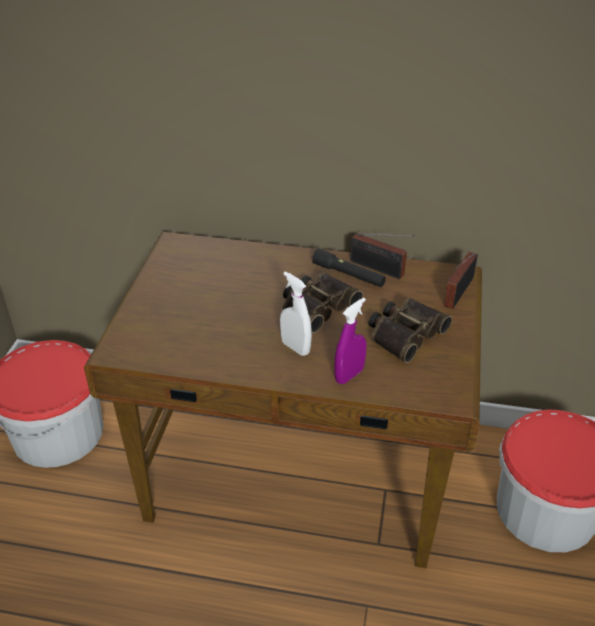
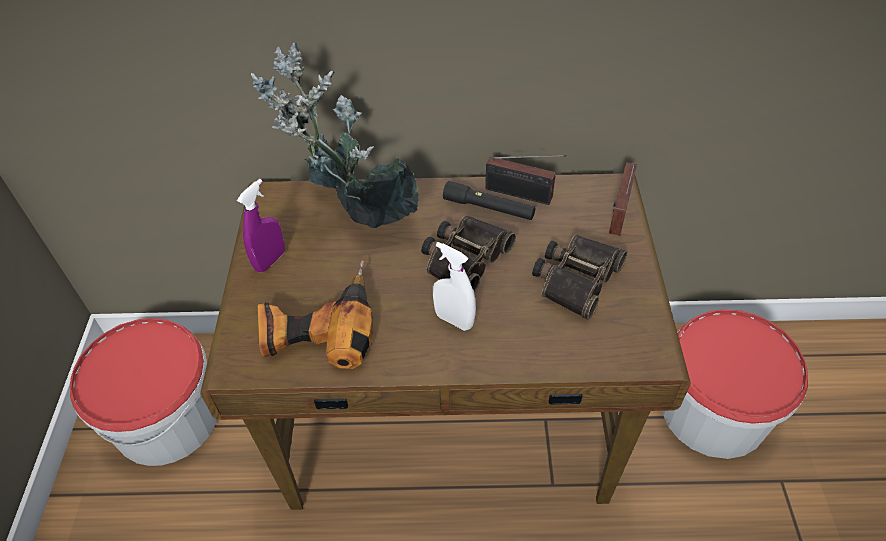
camera: 10 degrees left, 10 degrees up
purple spray bottle [335,298,366,384] -> purple spray bottle moved to [237,179,285,272]
none -> potted plant [251,42,418,228]
none -> power drill [258,260,373,369]

